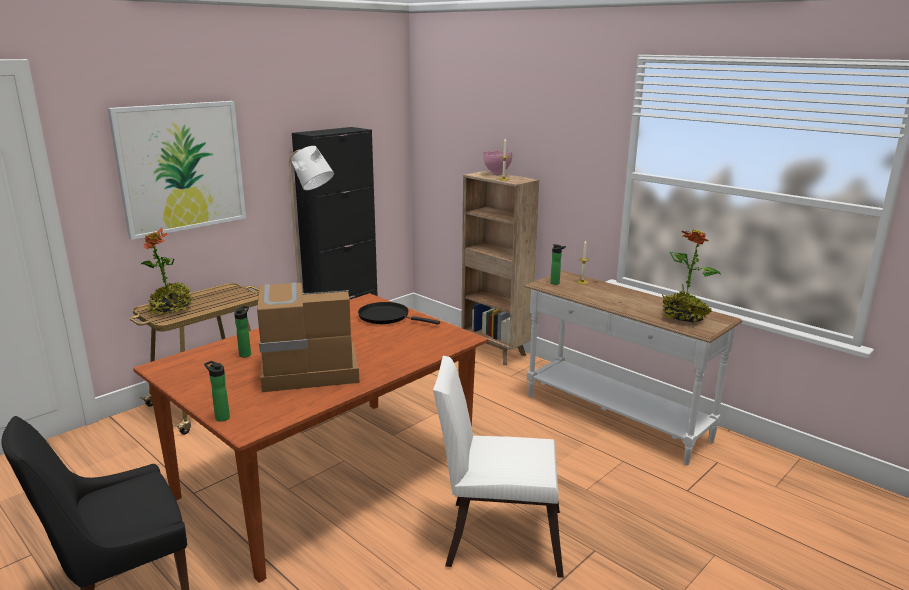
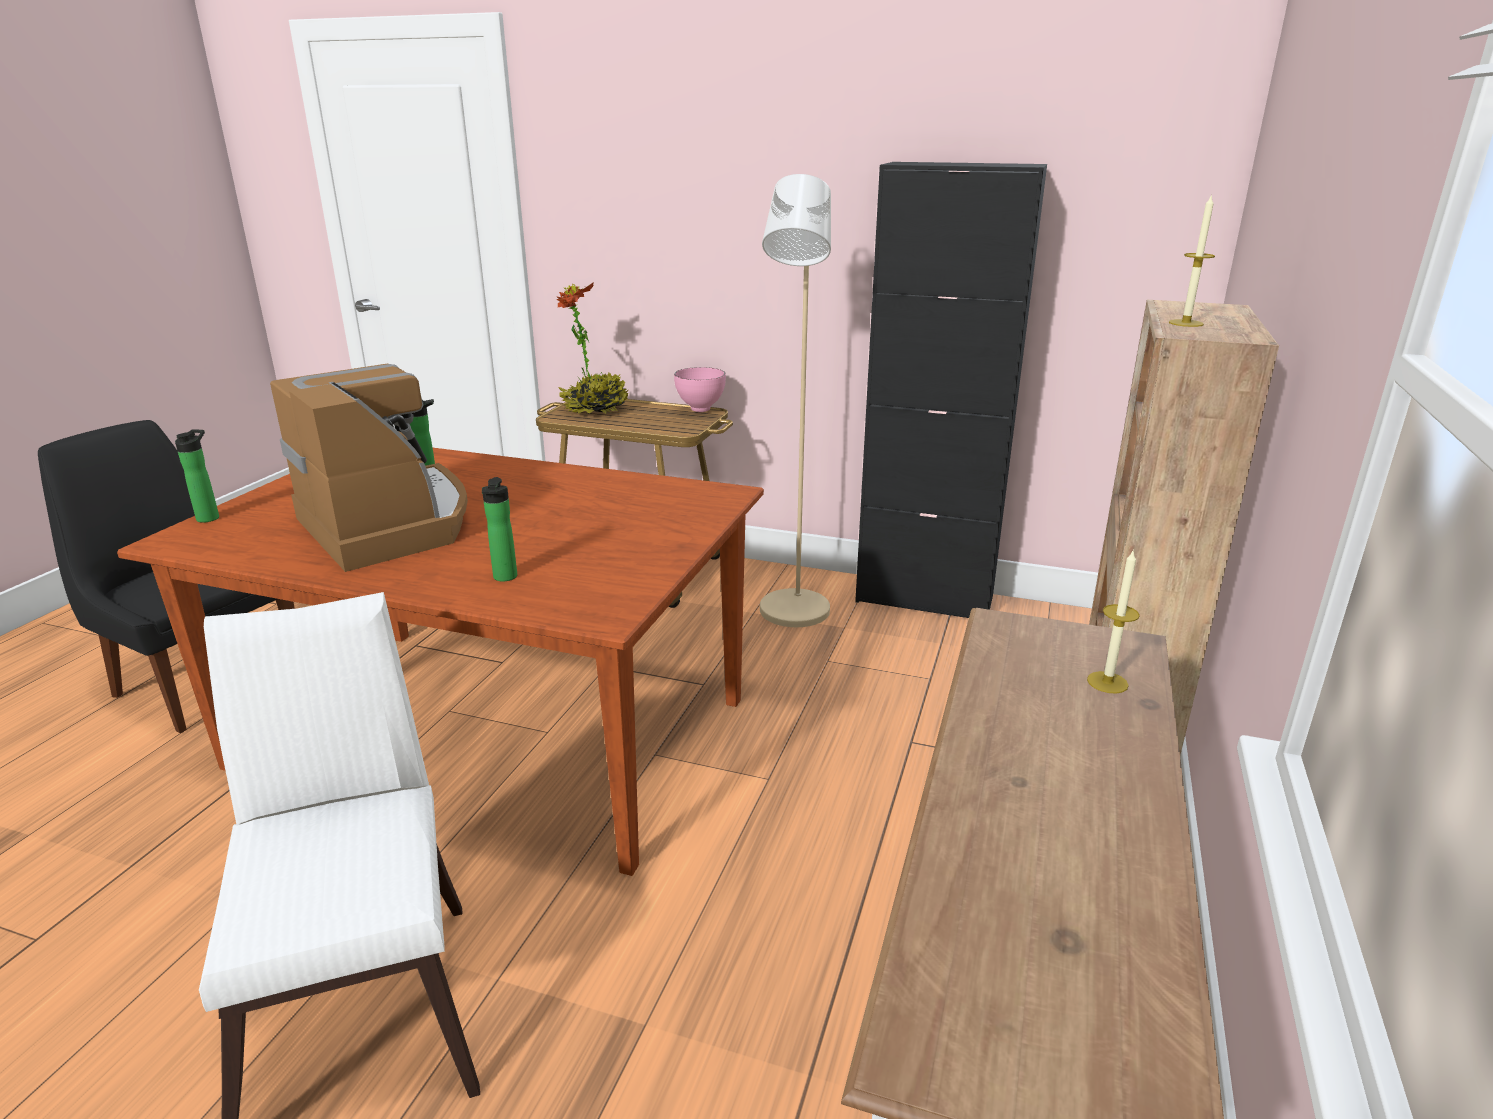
camera: 65 degrees right, 5 degrees up
picture [108,101,246,240] -> none
black frying pan [358,302,440,325] -> none
pink bowl [483,151,512,175] -> pink bowl moved to [674,367,726,412]
bottle [550,244,566,285] -> bottle moved to [482,477,517,582]
potted plant [662,229,721,323] -> none

